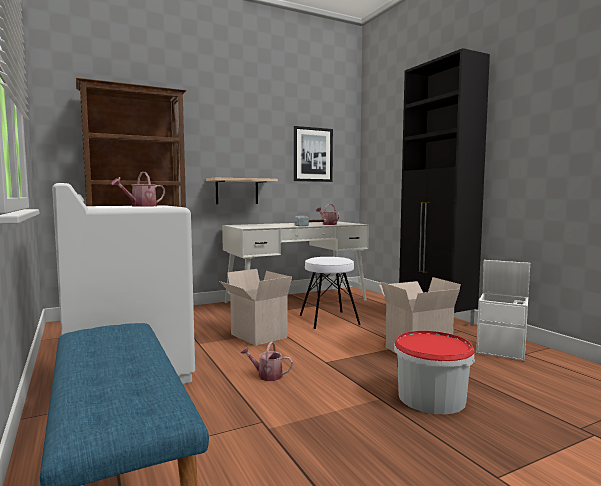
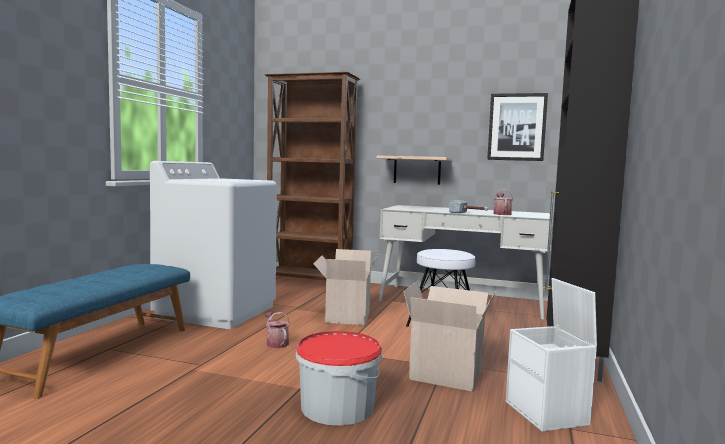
camera: 45 degrees right, 0 degrees up
watering can [111,172,165,207] -> none

